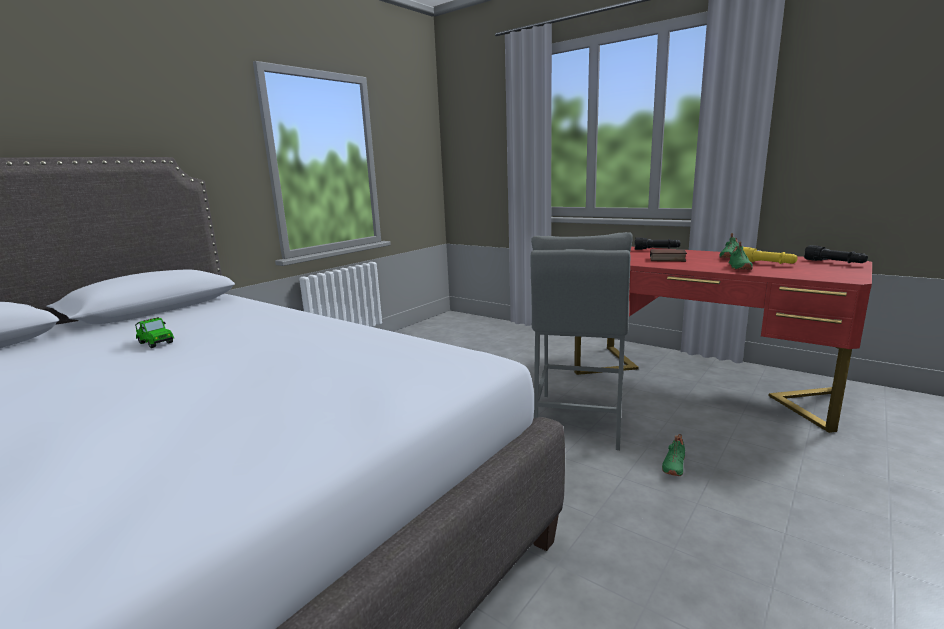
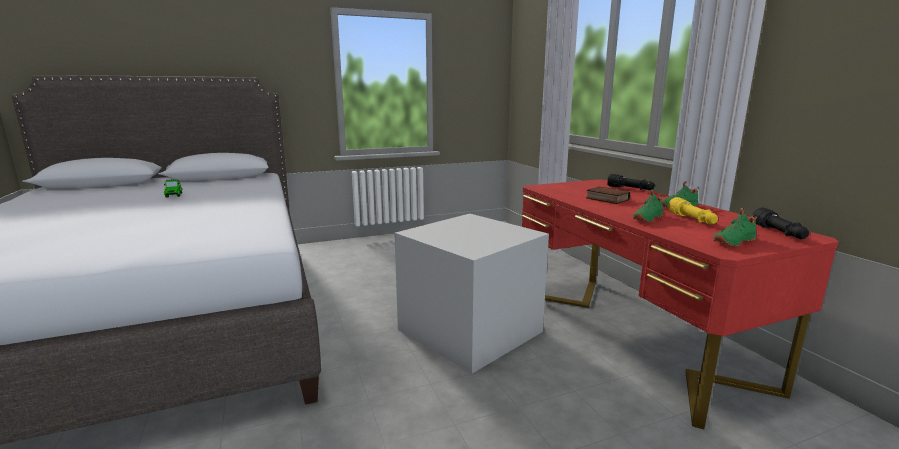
camera: 30 degrees right, 0 degrees up
grey stool [531,232,633,450] -> grey storage box [394,214,549,374]
green shoe [662,434,685,476] -> green shoe moved to [713,208,757,246]

